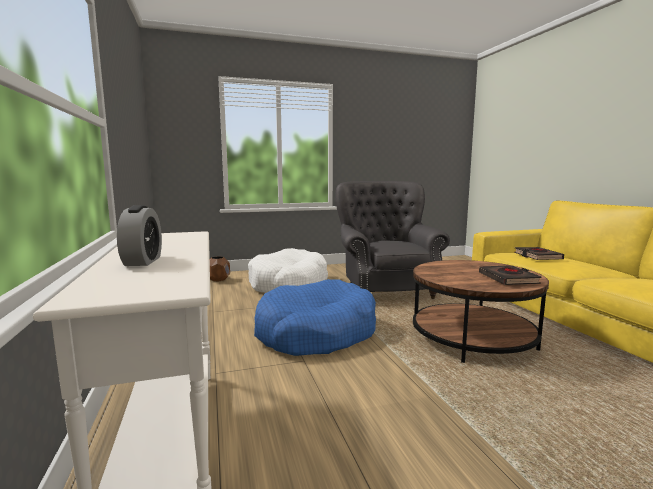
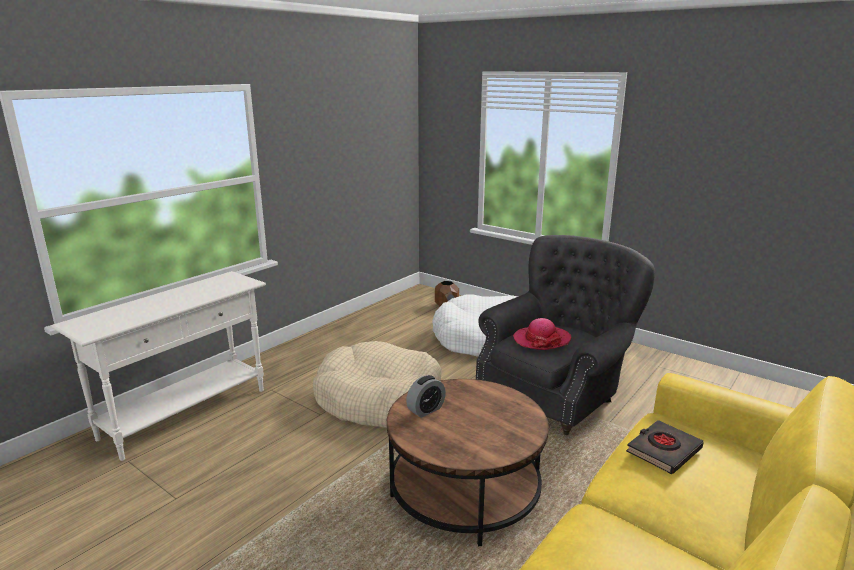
camera: 55 degrees right, 10 degrees up
alarm clock [117,205,162,266] -> alarm clock moved to [406,375,446,418]
blue dog bed [254,279,376,356] -> beige dog bed [313,341,442,428]
black book [479,265,541,285] -> none
none -> hat [513,318,571,350]

